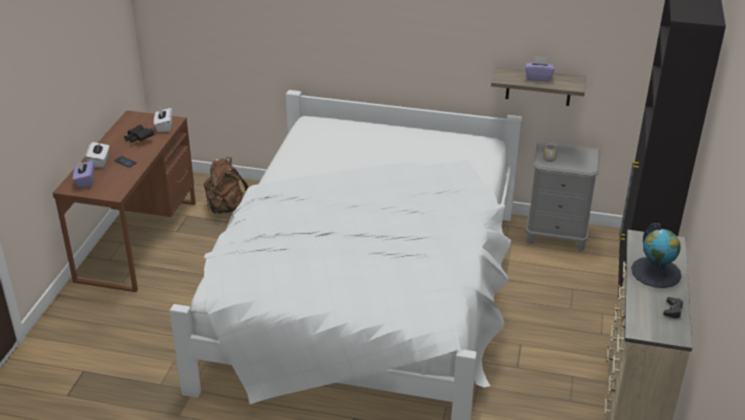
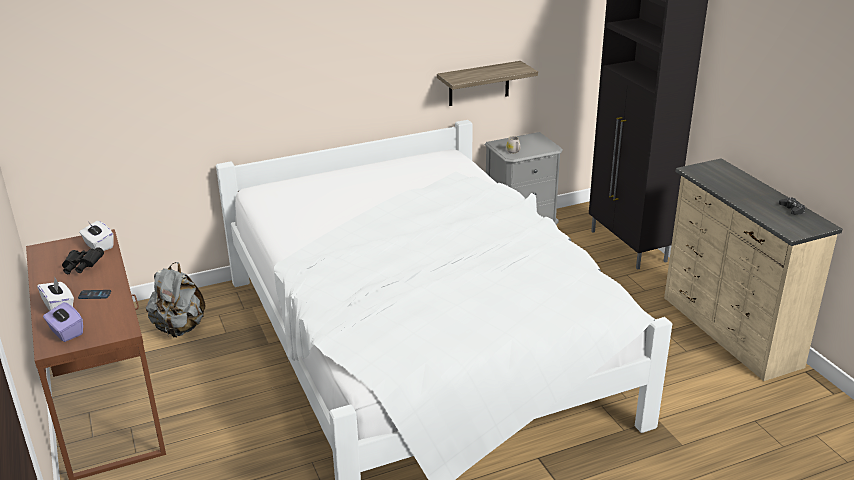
camera: 35 degrees left, 5 degrees down
brown backpack [204,157,248,214] -> grey backpack [146,262,205,337]
purple tissue box [525,56,554,81] -> none
globe [631,223,682,288] -> none

